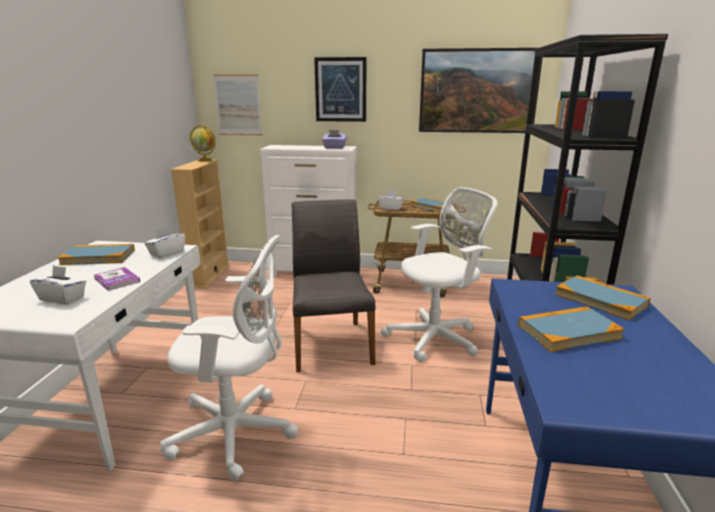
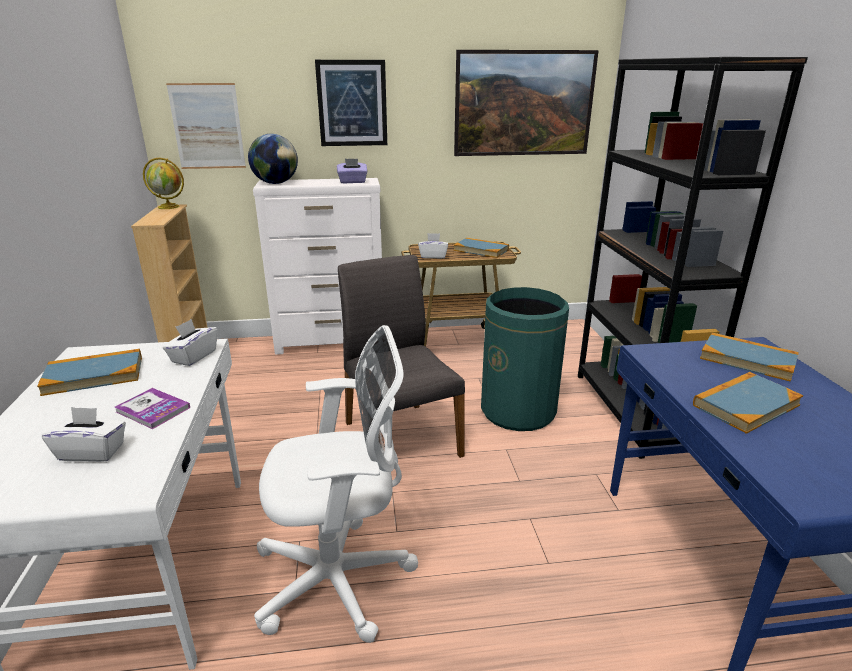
camera: 15 degrees left, 5 degrees up
white office chair [381,187,497,362] -> green trash can [481,287,569,431]
none -> globe [248,134,298,184]

